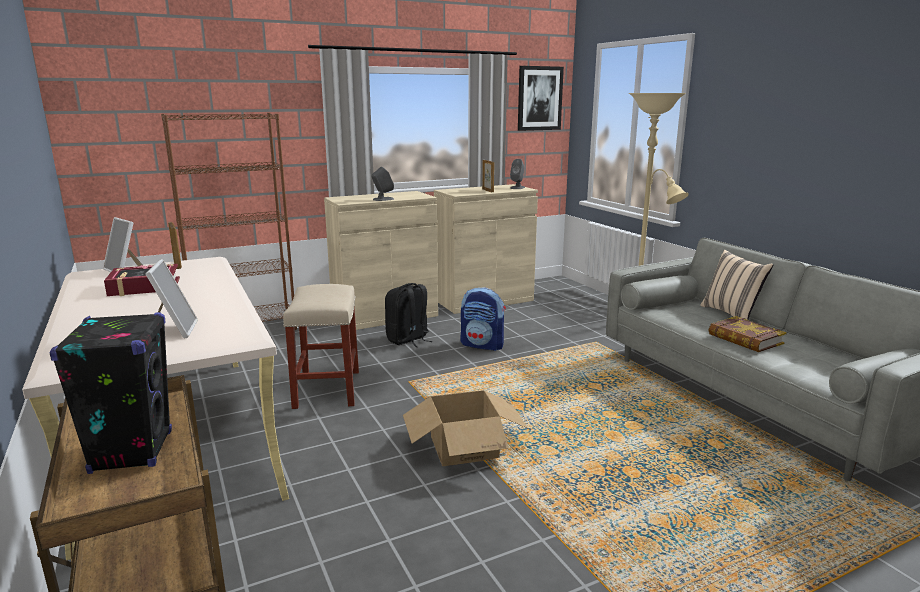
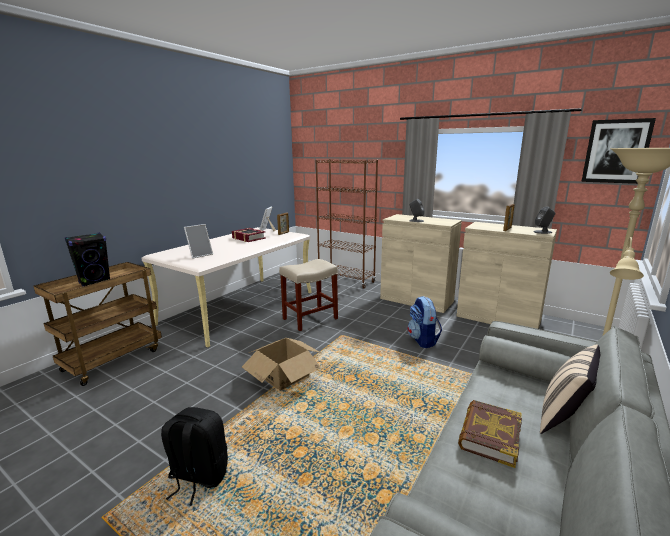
camera: 60 degrees right, 0 degrees up
black backpack [385,283,432,347] -> black backpack moved to [161,407,228,506]

